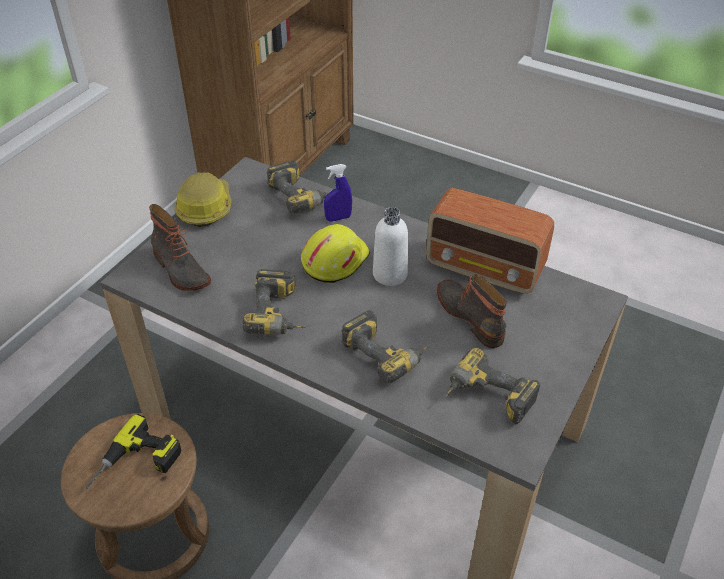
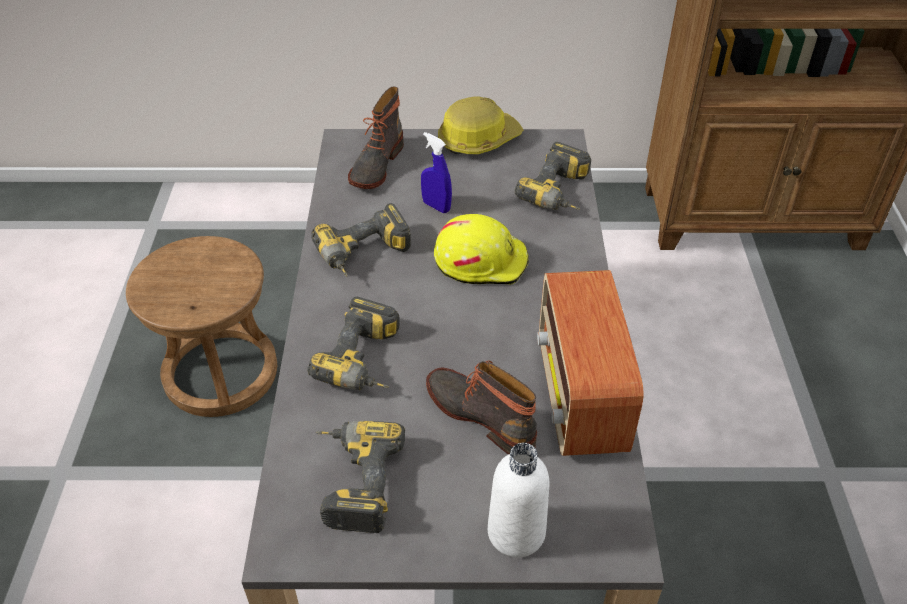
camera: 60 degrees right, 0 degrees up
power drill [85,414,181,489] -> none
blue spray bottle [324,164,352,222] -> blue spray bottle moved to [421,132,452,213]
white bottle [373,207,408,286] -> white bottle moved to [488,443,550,558]
boot [437,275,507,348] -> boot turned 75 degrees counterclockwise [426,360,537,455]

